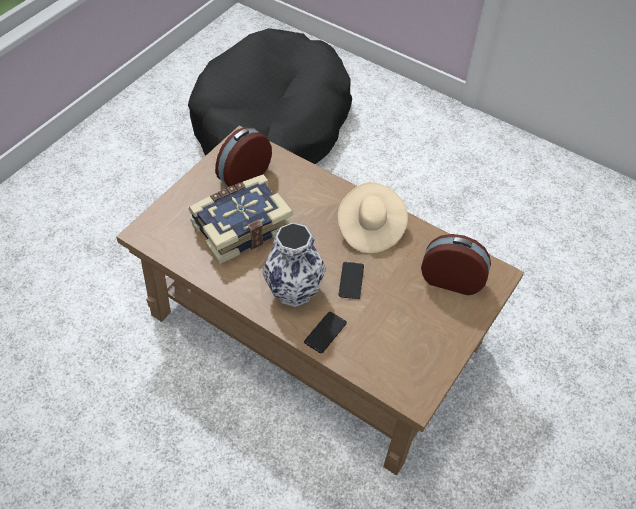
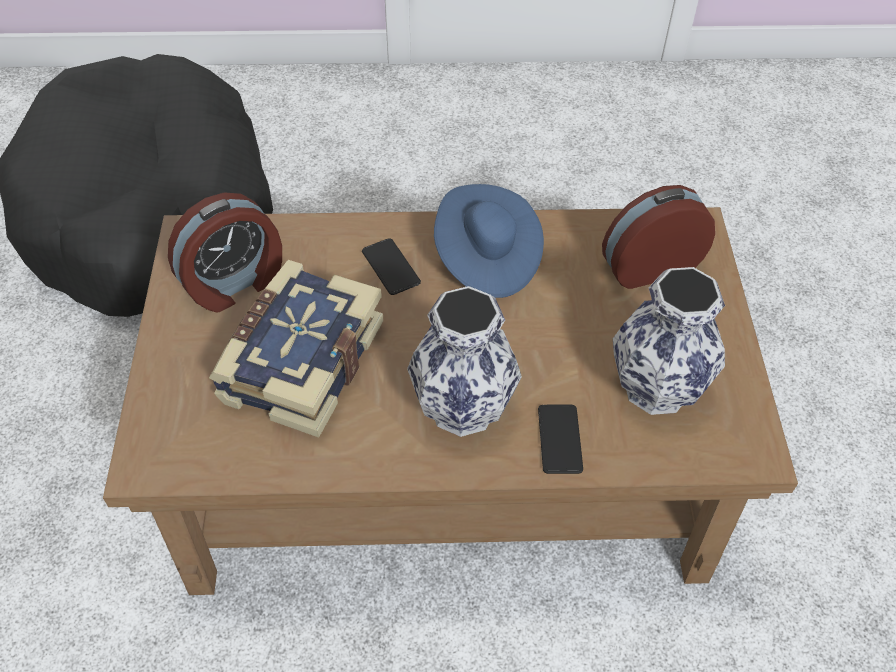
camera: 35 degrees left, 0 degrees up
alarm clock [215,127,272,187] -> alarm clock turned 135 degrees counterclockwise [168,192,282,312]
beige hat [338,182,408,253] -> blue hat [434,184,544,298]
phone [339,262,364,299] -> phone moved to [362,238,421,295]
none -> vase [613,267,725,415]

